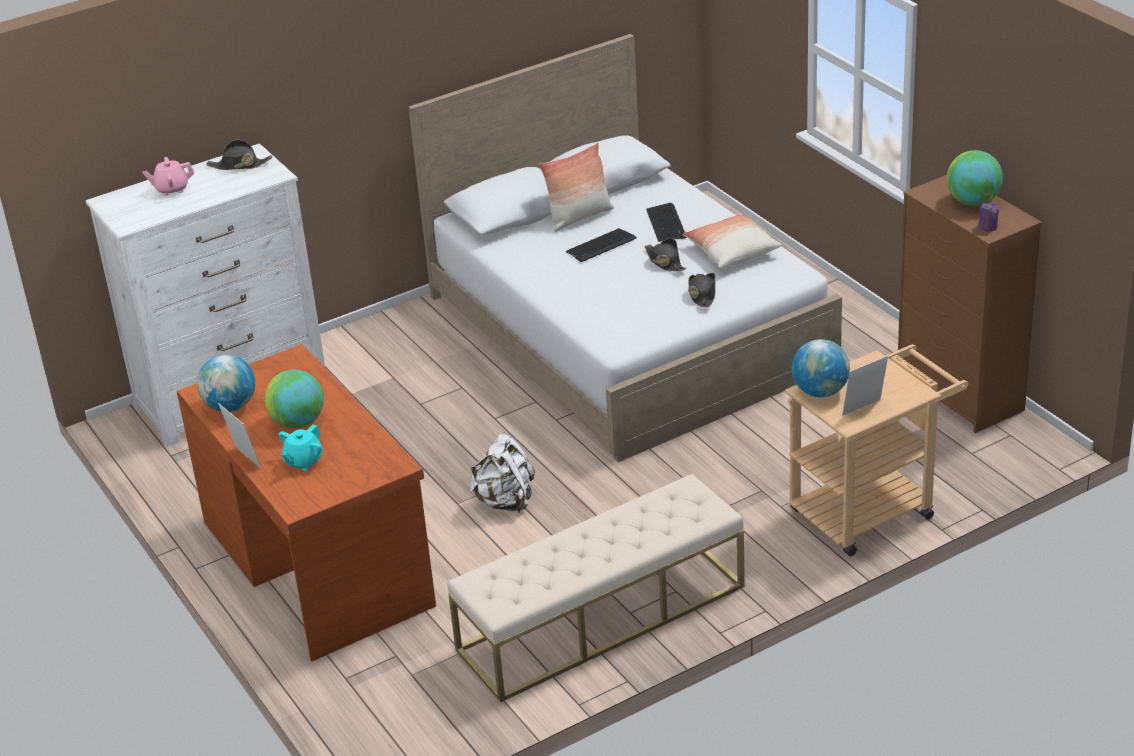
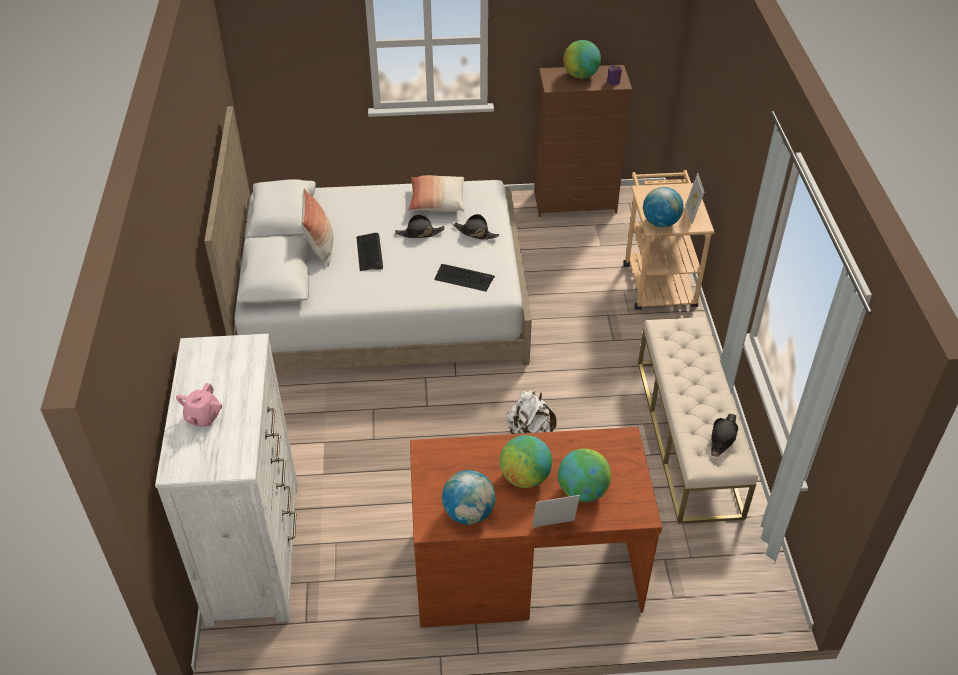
camera: 65 degrees left, 10 degrees up
black hat [206,139,272,170] -> black hat moved to [711,413,738,457]
turquoise teapot [279,424,323,471] -> globe [558,449,611,502]
keyboard [646,203,686,242] -> keyboard moved to [434,264,495,292]

